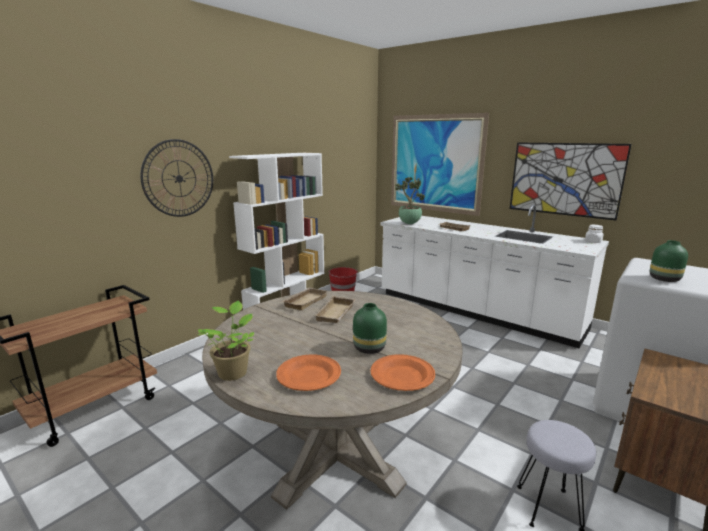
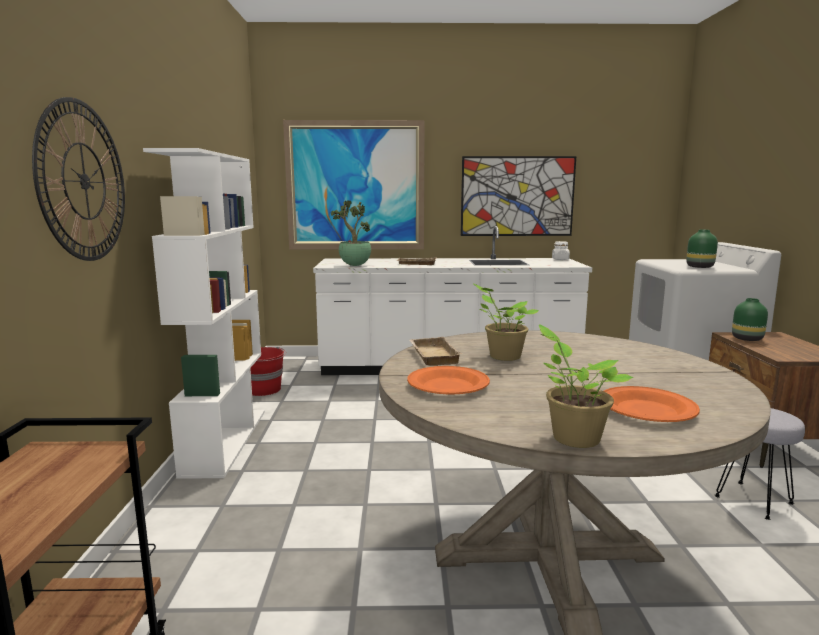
camera: 40 degrees left, 5 degrees down
beige tray [314,296,356,323] -> potted plant [473,283,539,361]
green vase [353,303,387,354] -> green vase moved to [732,298,768,341]
orange plate [370,354,435,391] -> orange plate moved to [407,366,490,394]

